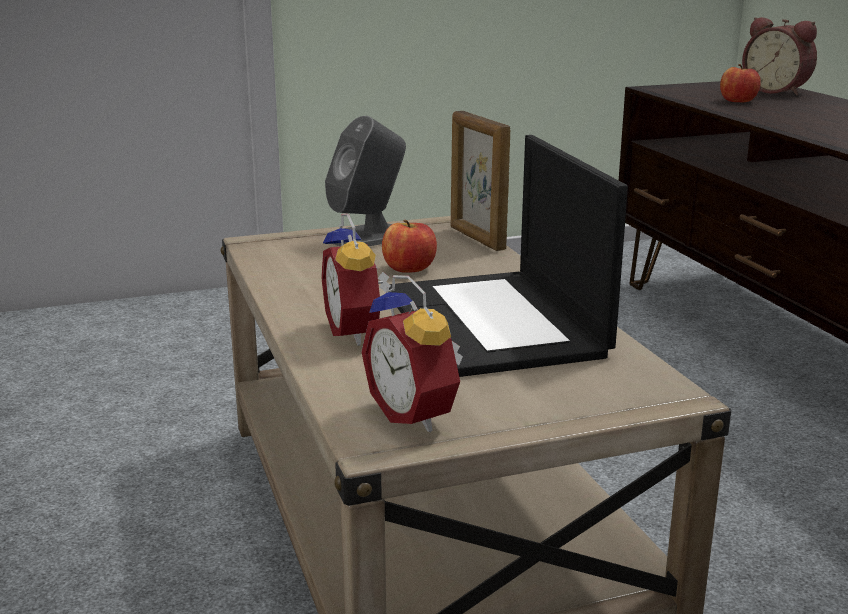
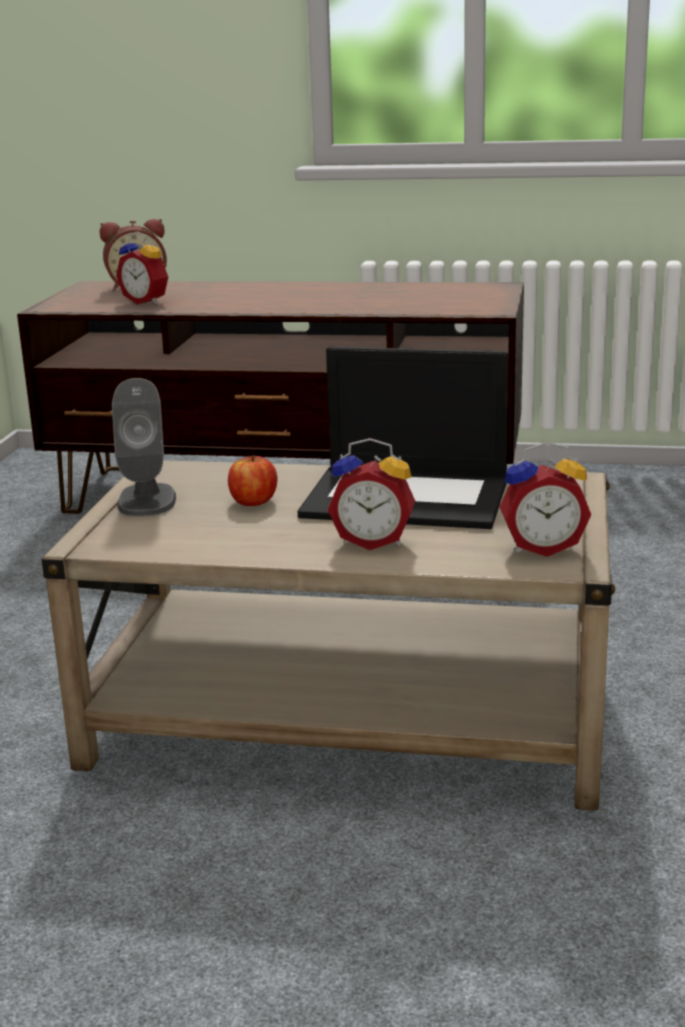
camera: 60 degrees left, 0 degrees up
picture frame [451,111,510,251] -> none
apple [720,64,761,102] -> alarm clock [116,231,168,304]

